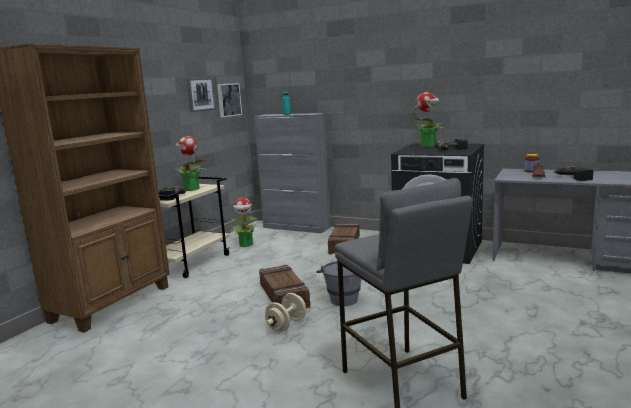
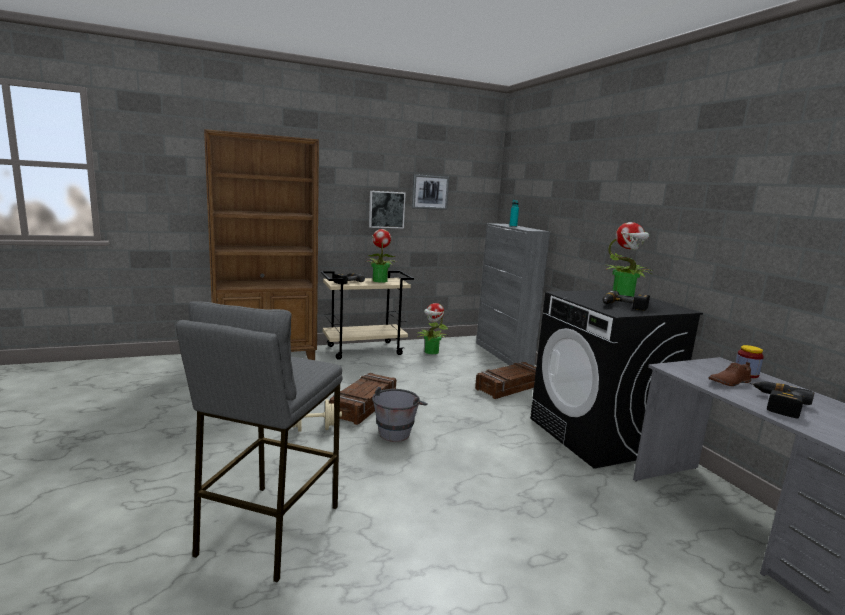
camera: 40 degrees right, 0 degrees up
picture [217,83,242,118] -> picture moved to [369,191,406,228]

